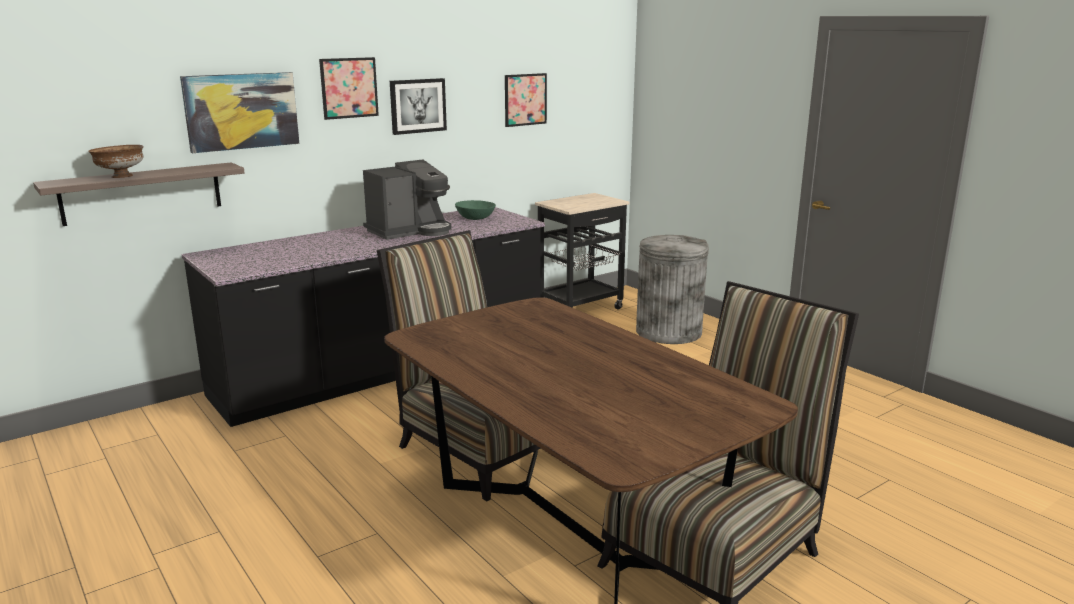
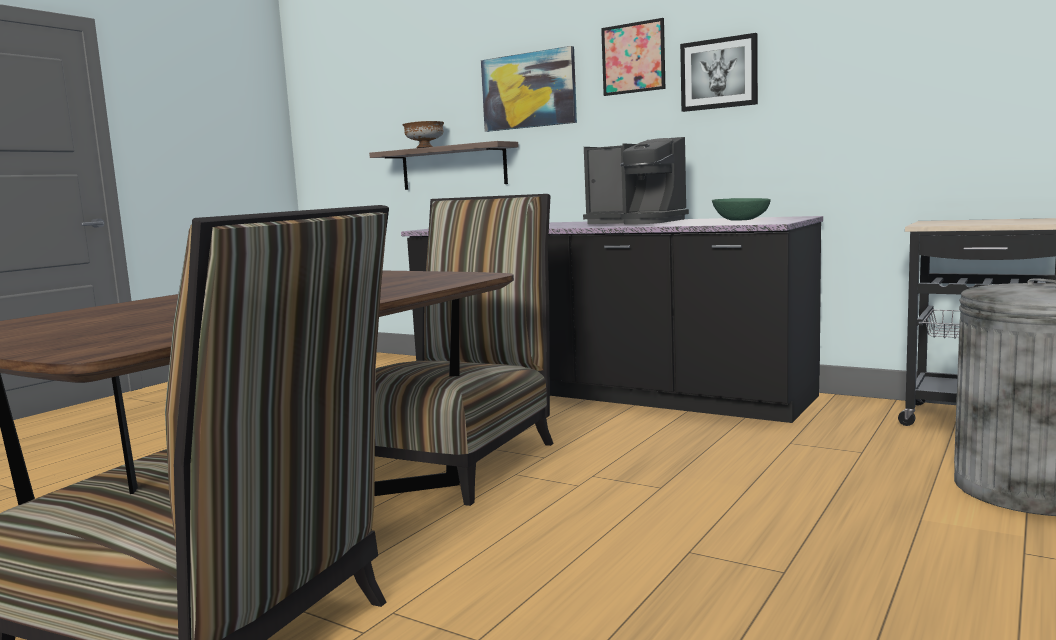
camera: 70 degrees right, 10 degrees down
picture [505,73,547,127] -> none

